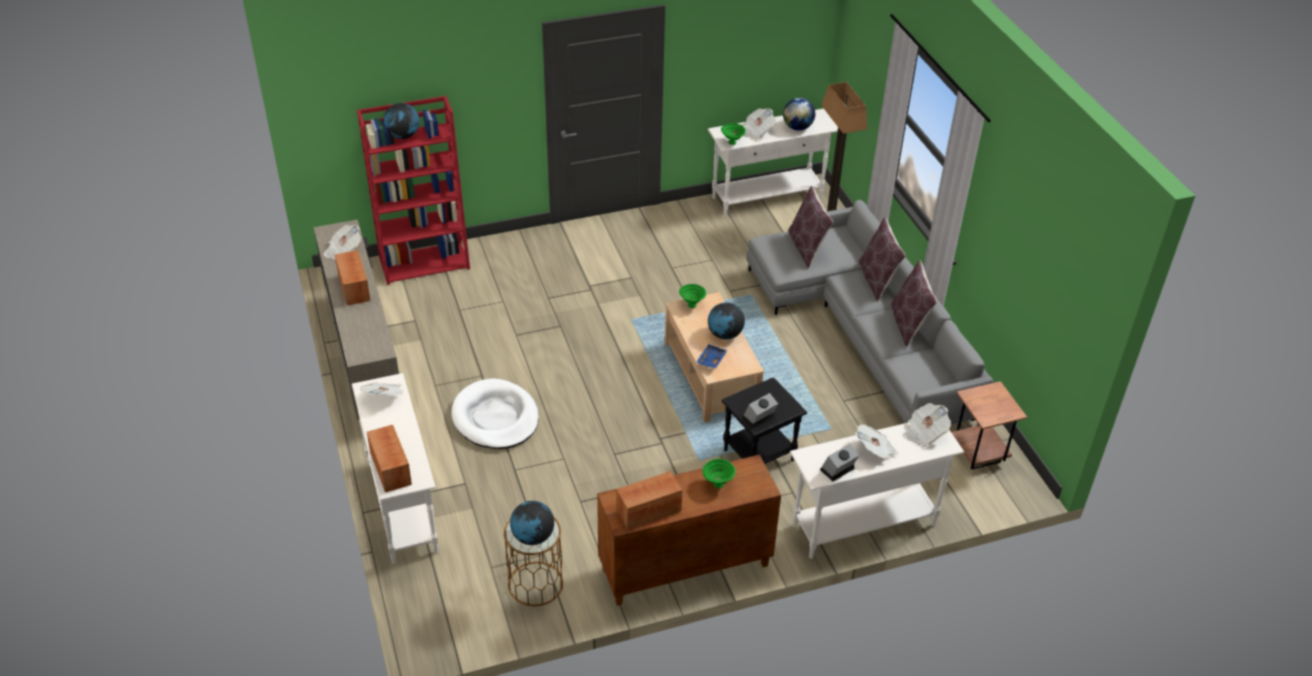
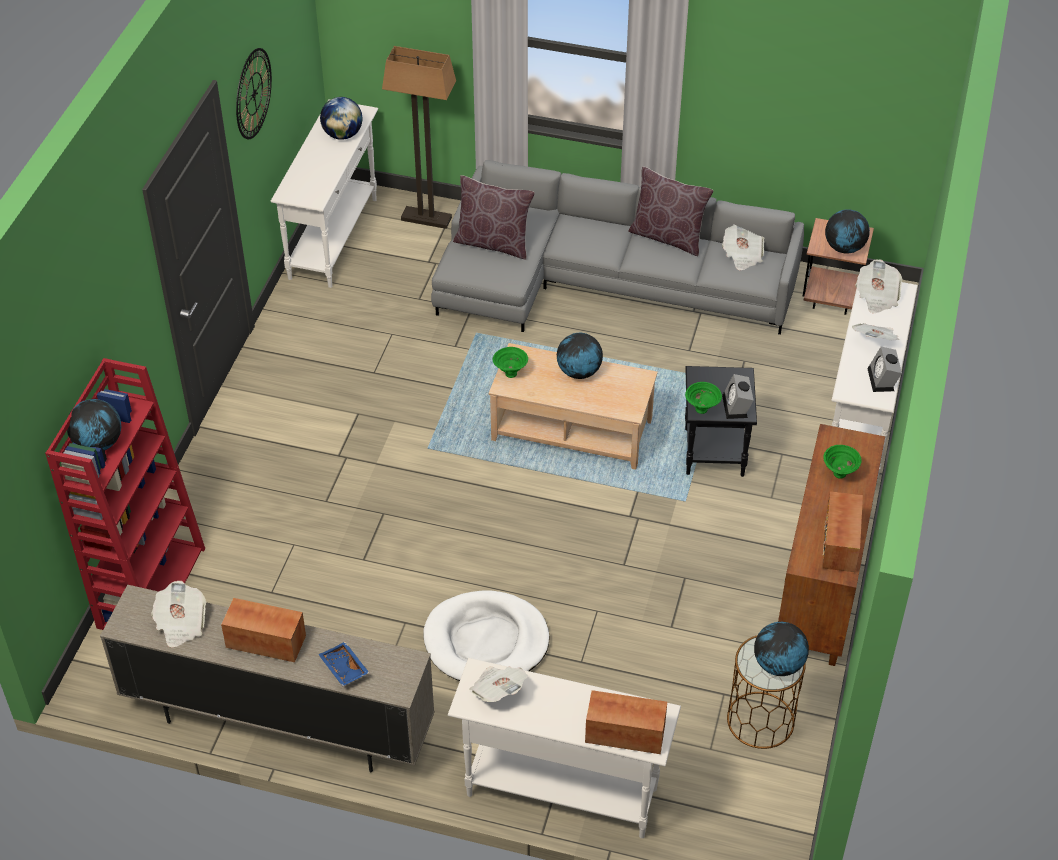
camera: 55 degrees left, 5 degrees up
blue tray [696,344,728,369] -> blue tray moved to [318,642,369,686]
green bowl [721,123,746,145] -> green bowl moved to [685,382,722,414]
newspaper [743,108,776,140] -> newspaper moved to [722,225,764,270]
brown pillow [859,217,905,301] -> none
none -> wall clock [236,48,272,139]
none -> globe [825,209,870,254]

